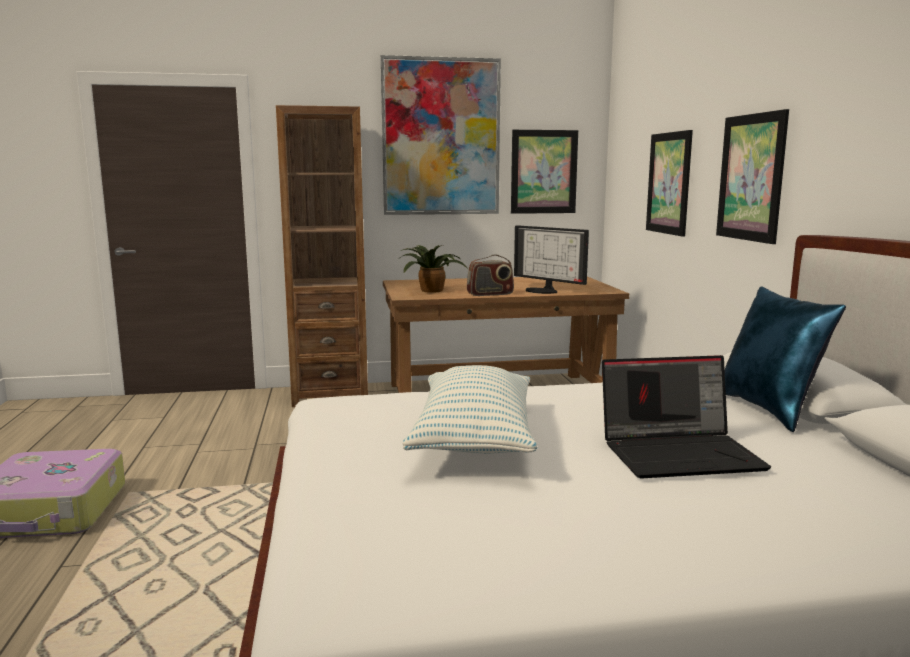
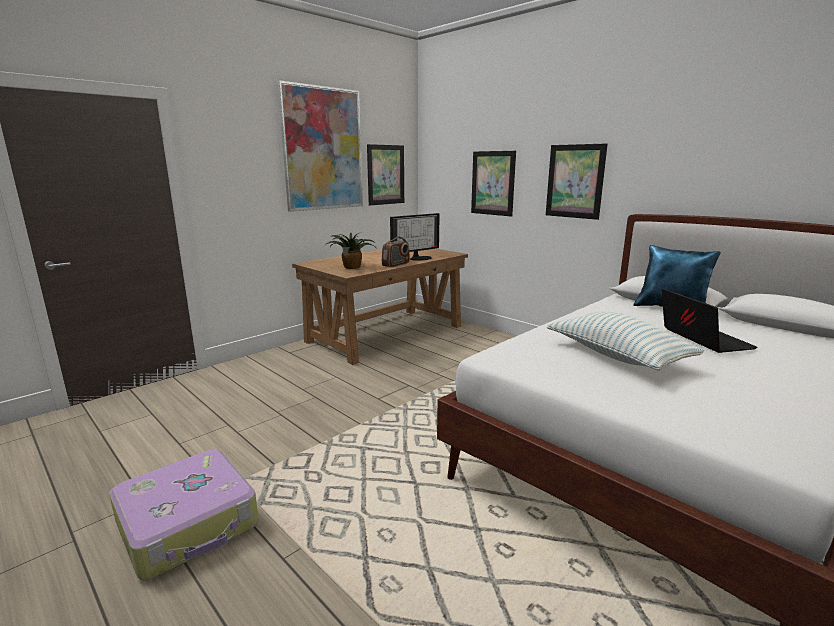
camera: 35 degrees left, 5 degrees up
brown bookcase [276,105,368,407] -> none
monitor [514,225,589,294] -> monitor turned 45 degrees counterclockwise [390,213,440,261]
laptop [602,355,771,479] -> laptop turned 60 degrees counterclockwise [662,288,758,353]

